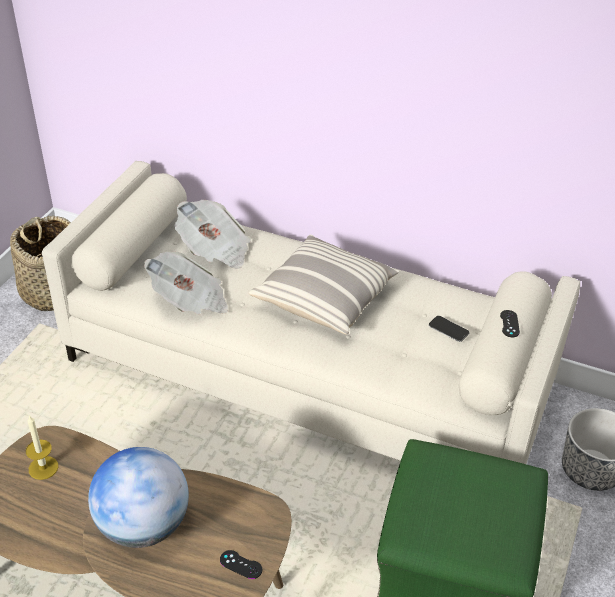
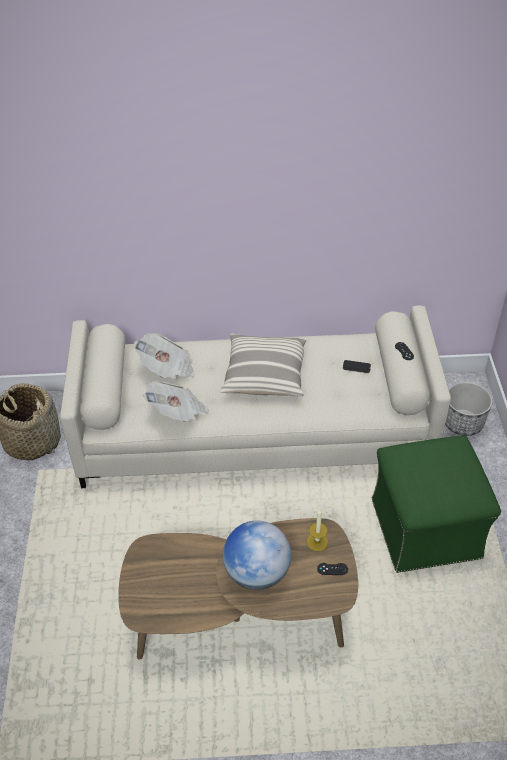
camera: 25 degrees left, 5 degrees up
candle [26,415,58,480] -> candle moved to [307,509,328,551]

